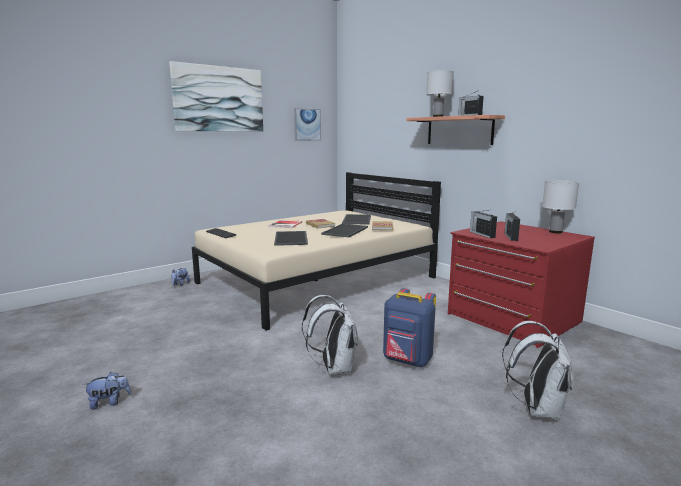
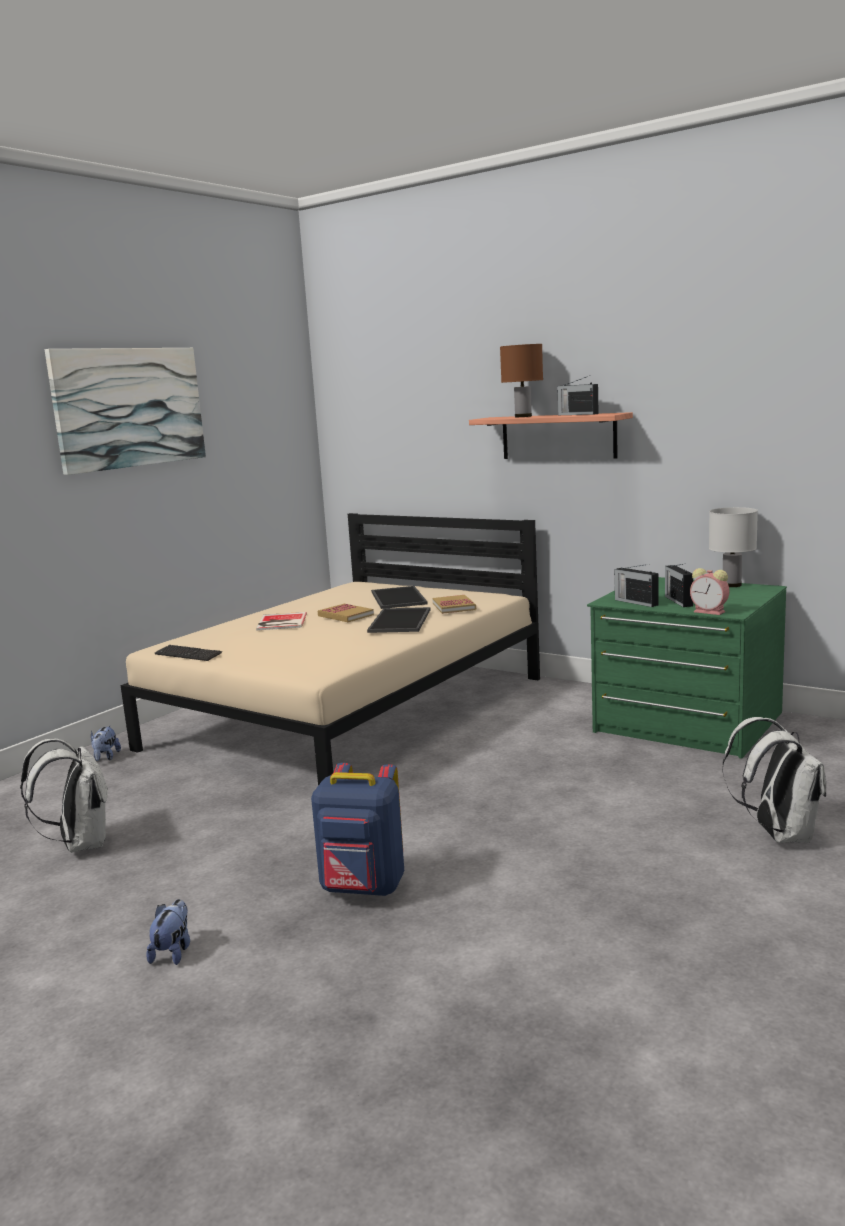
camera: 15 degrees left, 0 degrees up
plush toy [83,372,131,410] -> plush toy turned 45 degrees counterclockwise [146,899,190,965]
tray [274,231,308,246] -> none
picture [294,108,321,141] -> none
white backpack [302,295,358,375] -> white backpack moved to [20,739,108,853]
blue backpack [383,288,436,367] -> blue backpack moved to [311,763,404,896]
white table lamp [426,70,454,117] -> brown table lamp [500,344,543,417]
red dresser [448,221,595,348] -> green dresser [587,577,787,759]
none -> alarm clock [690,568,730,615]

